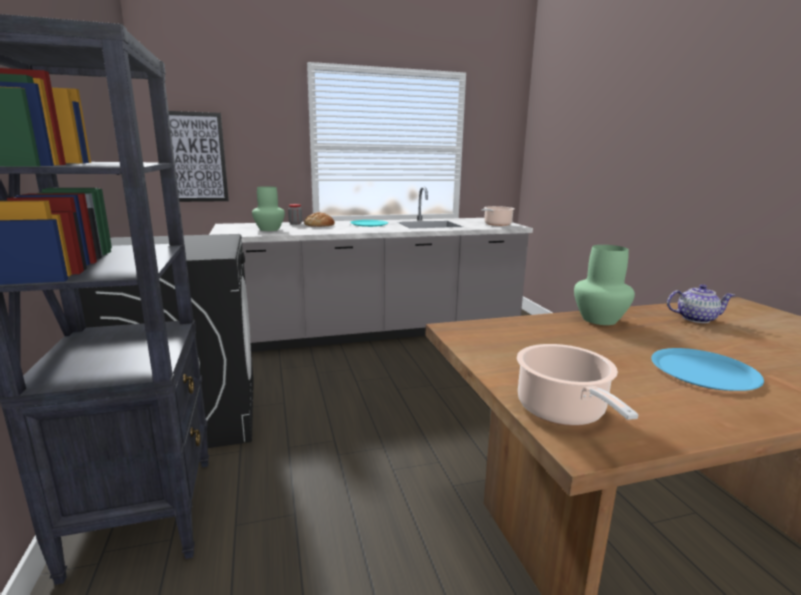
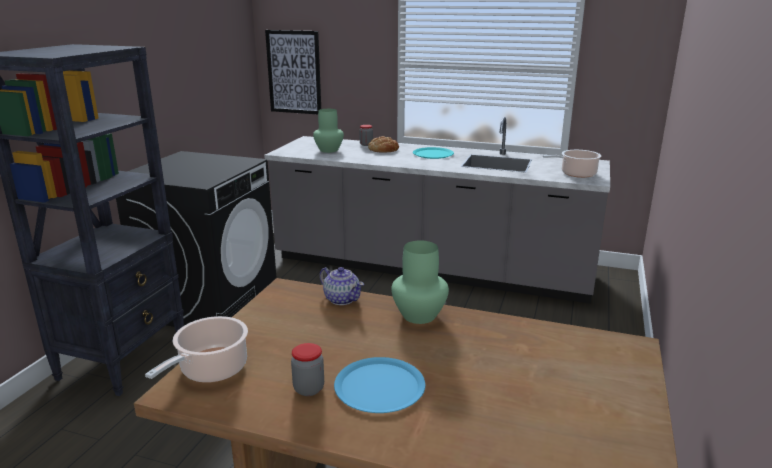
camera: 35 degrees right, 5 degrees up
teapot [667,284,735,323] -> teapot moved to [320,267,364,305]
none -> jar [291,343,324,396]

